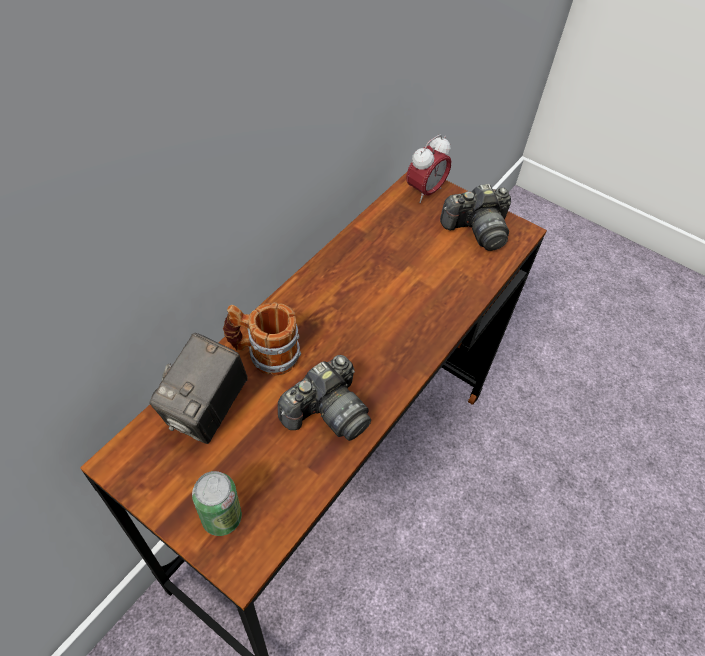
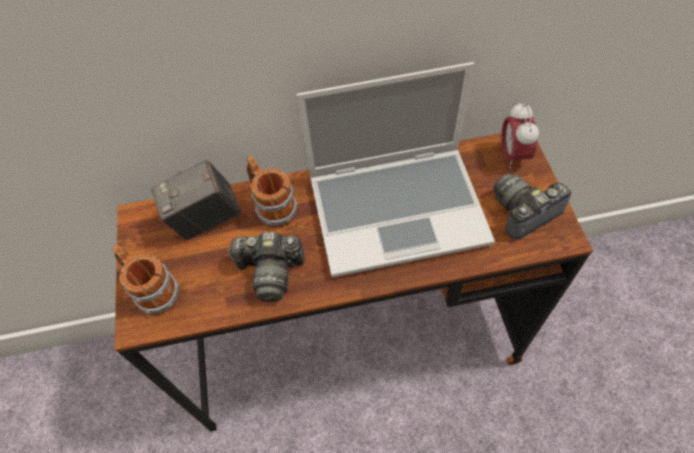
camera: 50 degrees right, 5 degrees up
can [192,471,242,536] -> mug [112,244,180,315]
alarm clock [406,134,451,203] -> alarm clock turned 90 degrees clockwise [502,102,539,169]
camera [440,184,511,251] -> camera turned 120 degrees clockwise [493,173,571,240]
none -> laptop [297,62,495,278]

